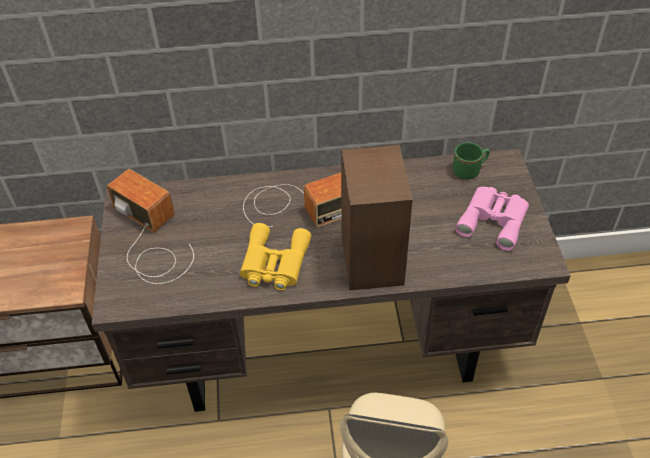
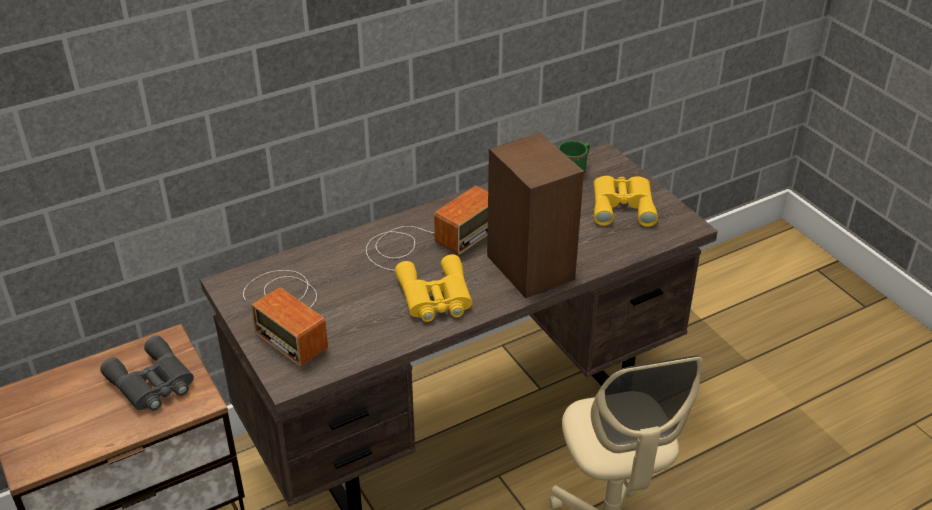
camera: 25 degrees left, 10 degrees down
radio [107,169,194,284] -> radio turned 150 degrees counterclockwise [243,270,328,366]
pink binoculars [455,187,529,251] -> yellow binoculars [594,176,658,227]
none -> grey binoculars [100,336,194,411]

